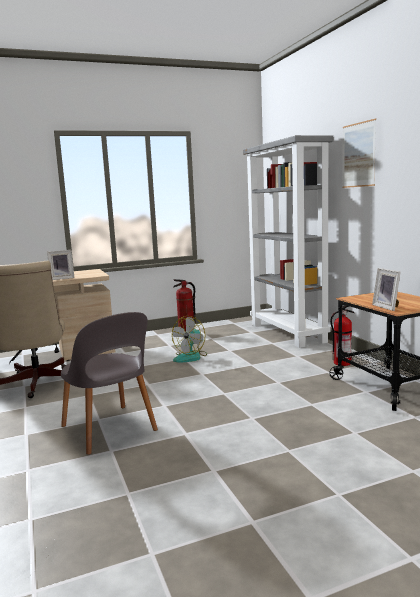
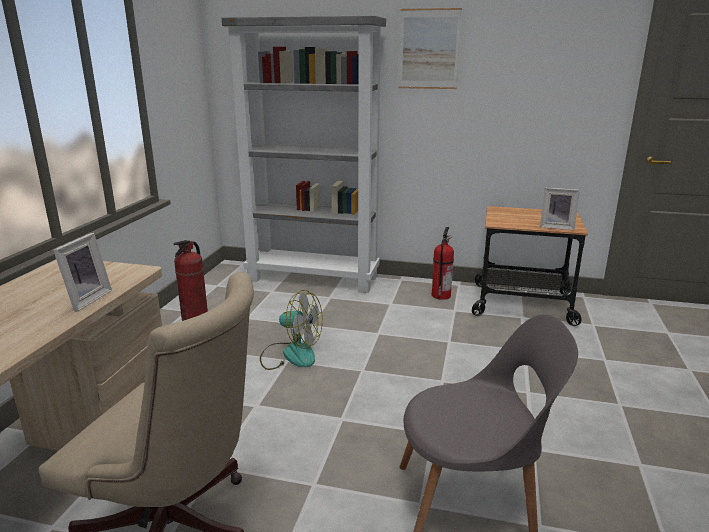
camera: 55 degrees left, 10 degrees up
fan [172,316,207,362] -> fan turned 45 degrees counterclockwise [260,290,323,370]

